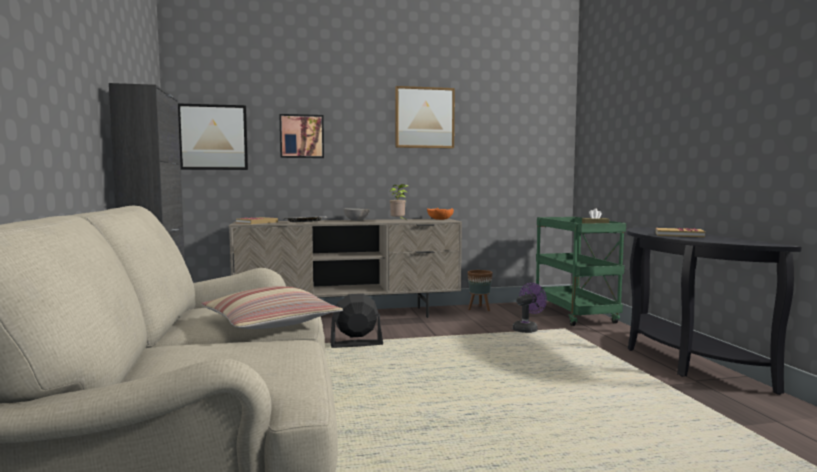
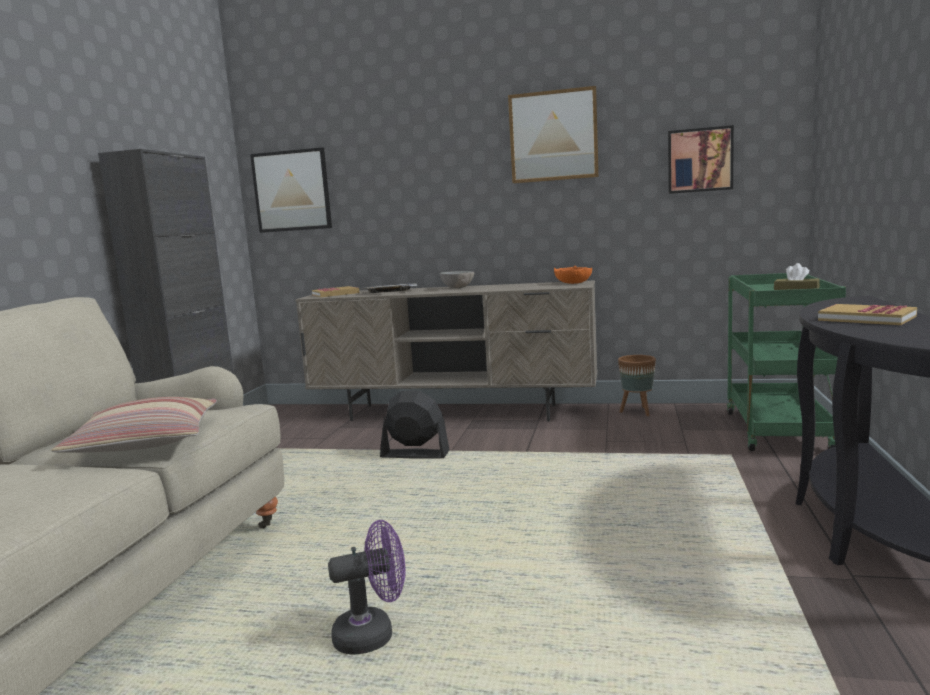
camera: 25 degrees right, 5 degrees up
picture [279,114,324,158] -> picture moved to [668,125,734,194]
potted plant [390,184,409,220] -> none
purple fan [513,283,547,333] -> purple fan moved to [328,520,405,655]

